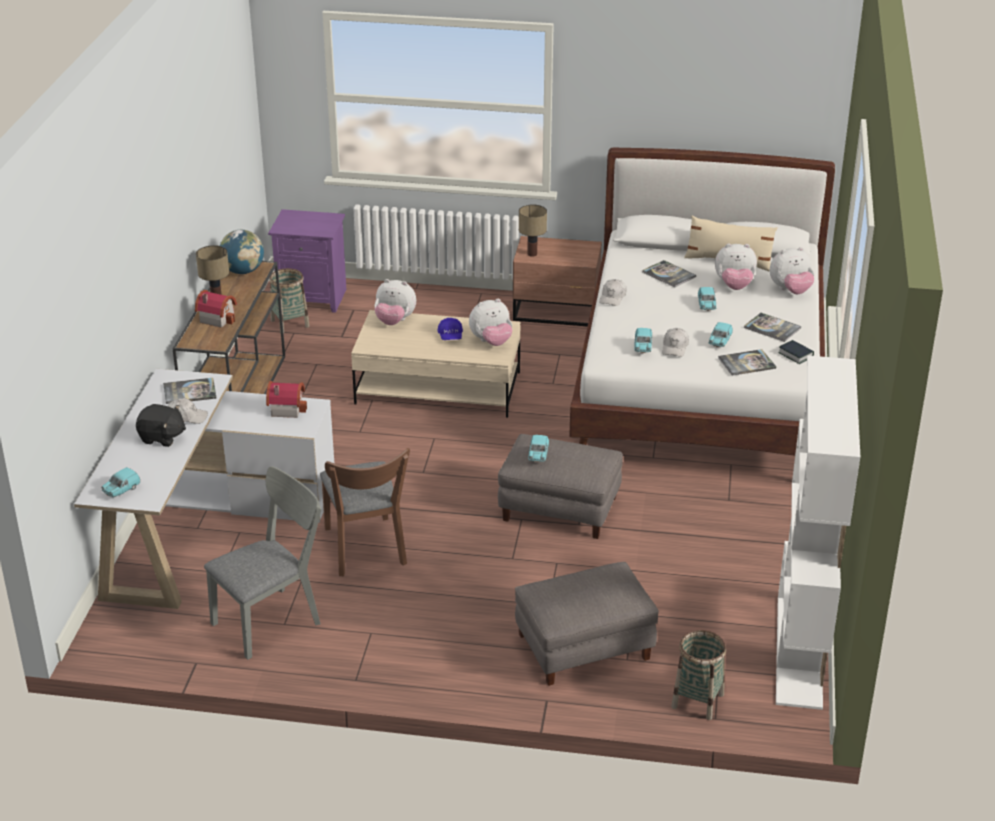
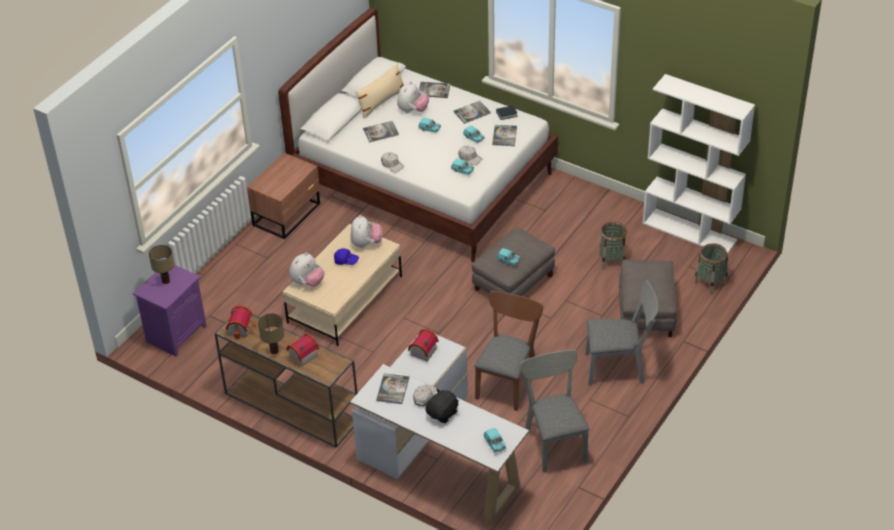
camera: 65 degrees left, 10 degrees up
globe [220,230,264,274] -> toy house [226,305,256,339]
basket [269,268,310,334] -> basket moved to [599,221,627,270]
brown chair [320,448,410,577] -> brown chair turned 75 degrees counterclockwise [474,291,543,411]
table lamp [519,204,547,257] -> table lamp moved to [149,245,174,284]
plush toy [770,247,814,294] -> book [419,82,450,98]
none -> grey chair [585,280,658,385]

